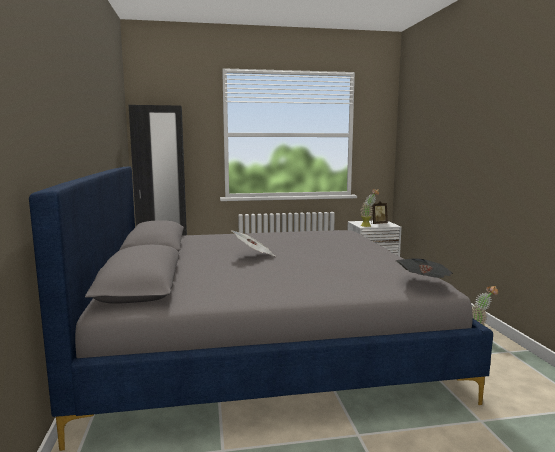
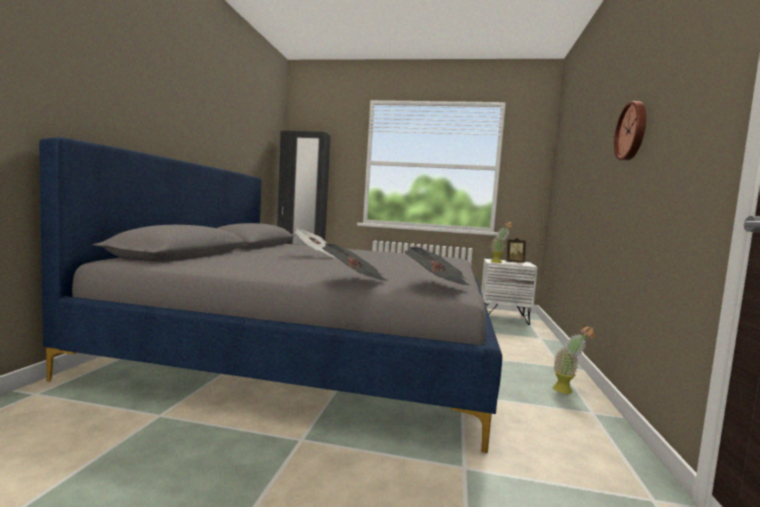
camera: 20 degrees right, 5 degrees down
none -> newspaper [322,243,389,281]
none -> wall clock [614,101,646,161]

